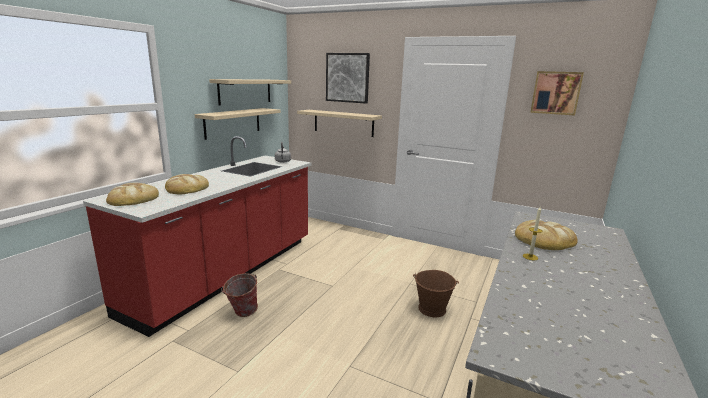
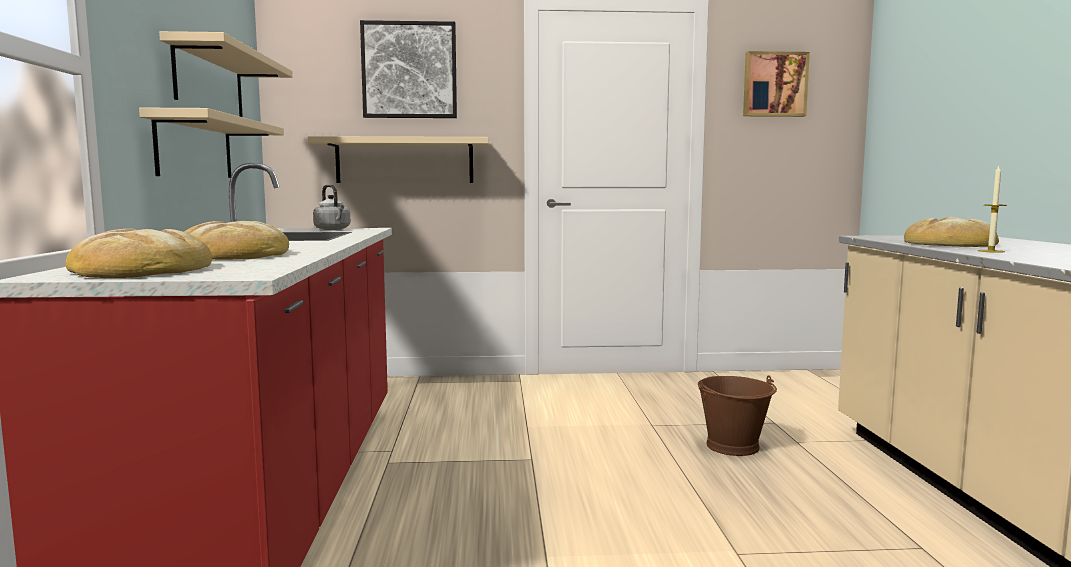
camera: 30 degrees left, 10 degrees down
bucket [221,273,258,317] -> none

